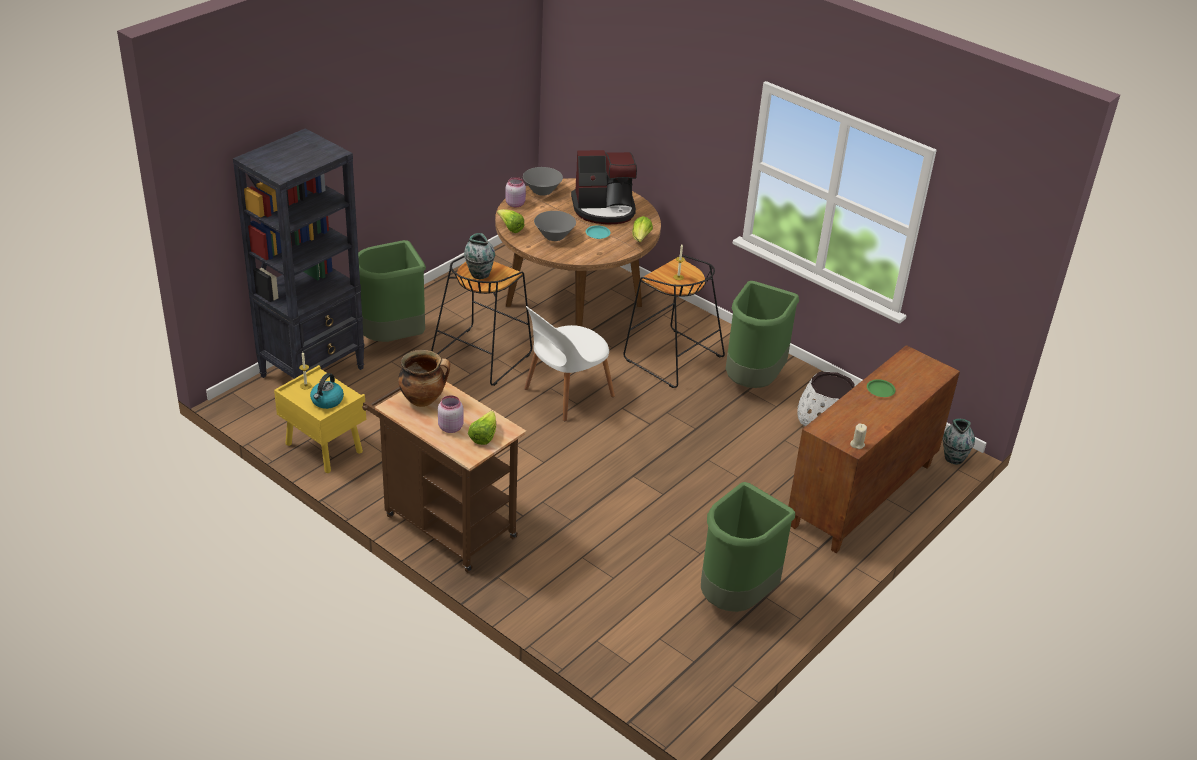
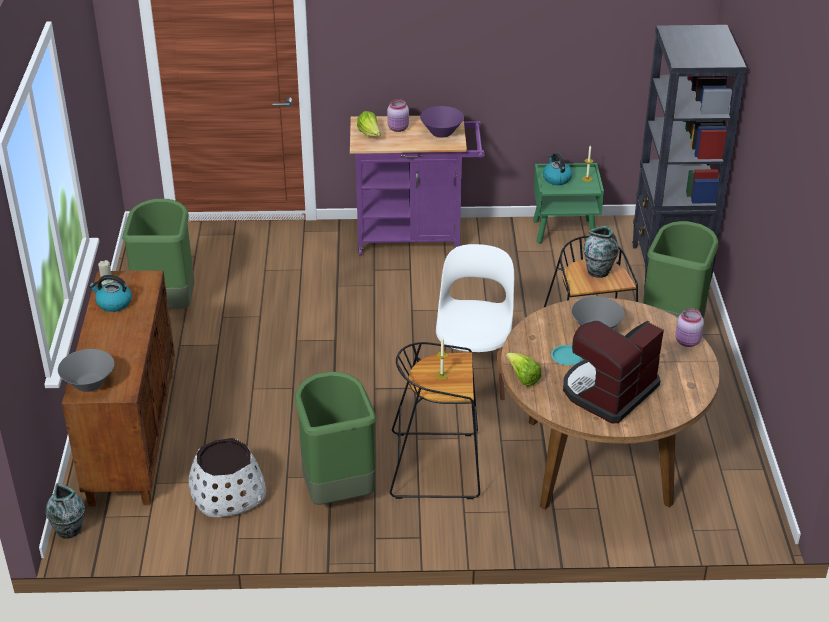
camera: 140 degrees right, 0 degrees up
yellow nightstand [274,365,366,473] -> green nightstand [533,163,604,244]
brown cart [362,382,526,573] -> purple cart [350,116,485,256]
cooking pot [398,350,450,407] -> purple bowl [420,106,464,137]
lettuce [497,209,525,233] -> none
grey bowl [523,167,563,196] -> grey bowl moved to [58,349,114,392]
green plate [867,379,896,397] -> none
none -> kettle [89,275,132,312]

